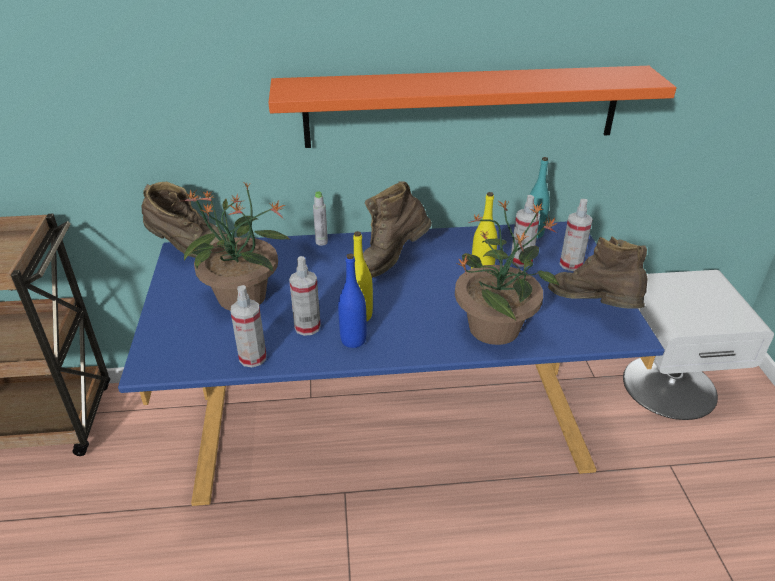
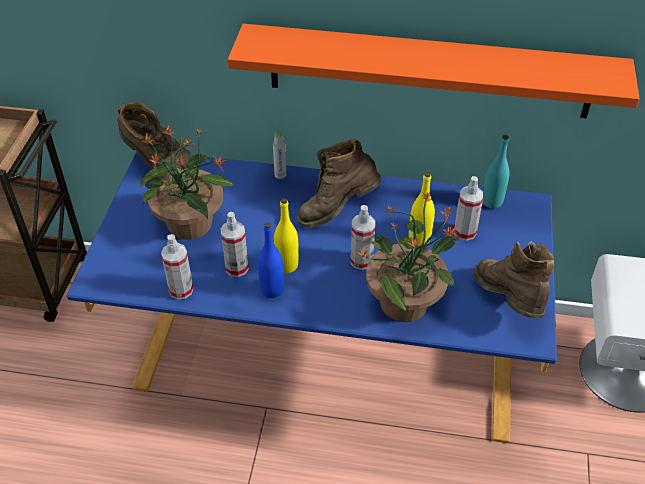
camera: 15 degrees right, 10 degrees up
spray bottle [560,199,593,271] -> spray bottle moved to [350,205,375,270]

